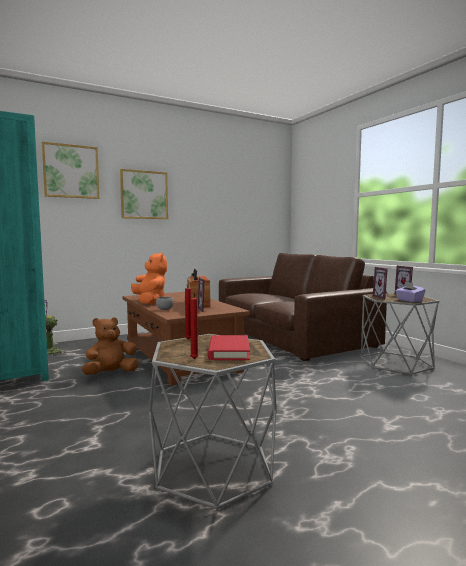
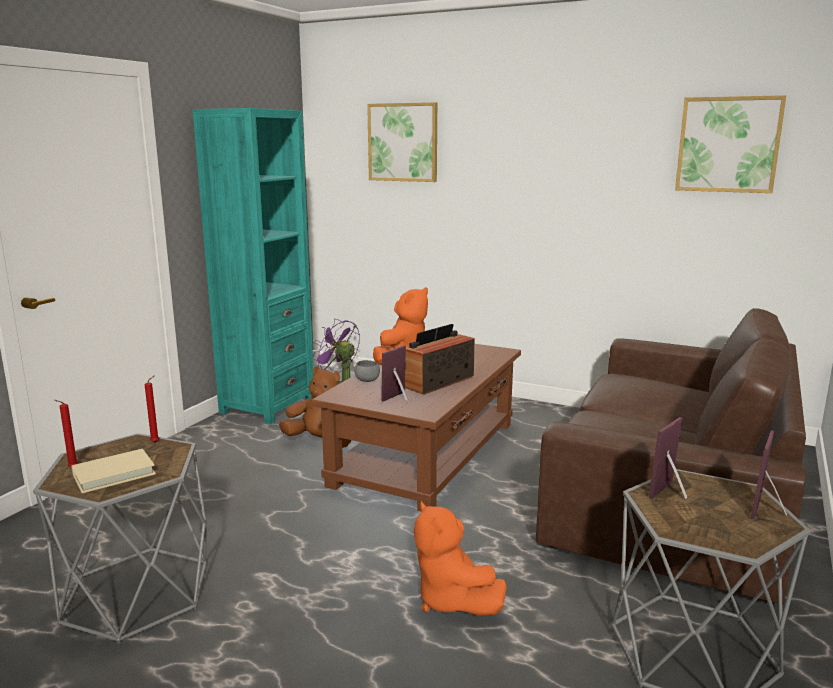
camera: 55 degrees right, 10 degrees up
picture [120,169,168,219] -> picture moved to [675,95,786,193]
red book [207,335,250,360] -> beige book [71,449,156,493]
purple tissue box [396,282,426,302] -> none
none -> orange plush toy [414,501,507,616]

